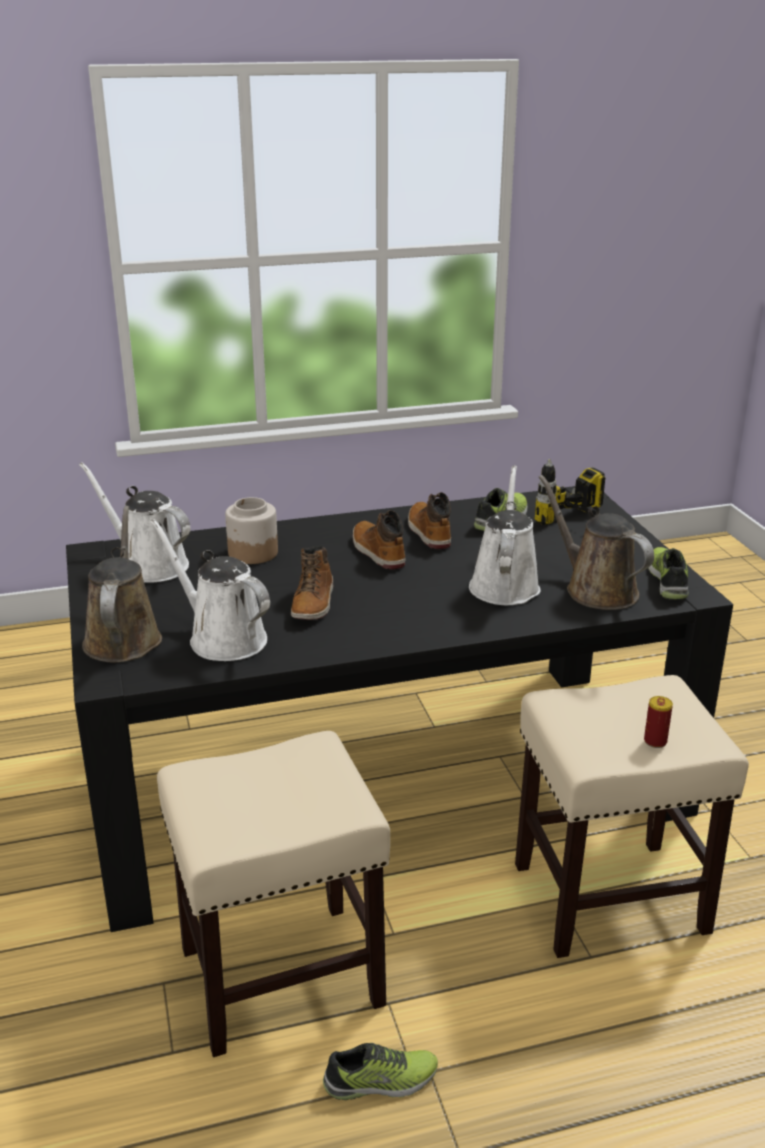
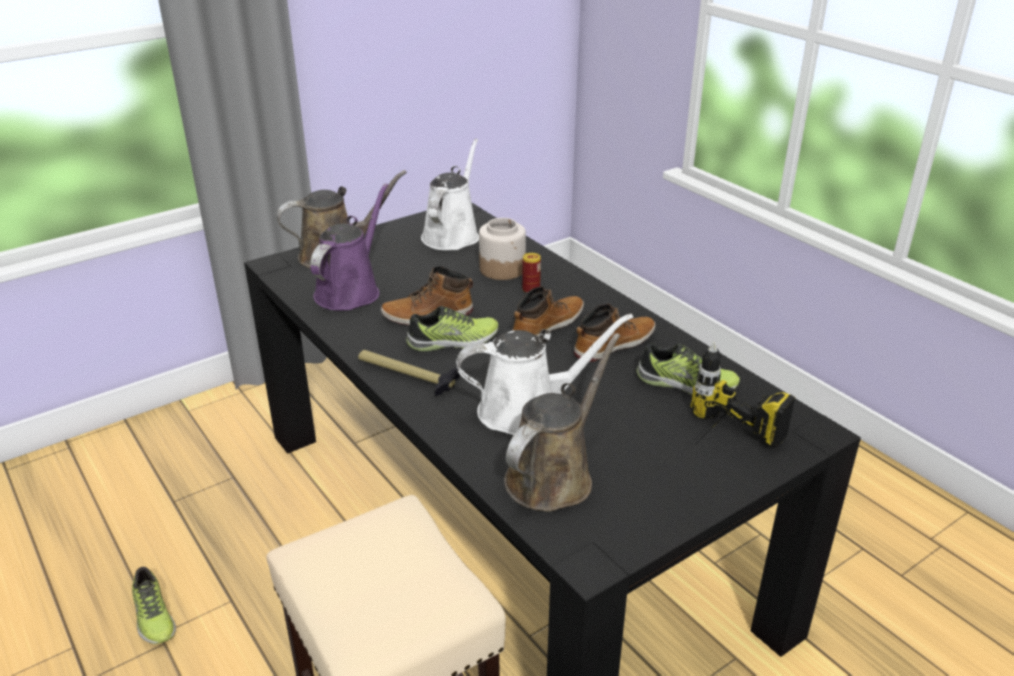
camera: 70 degrees right, 5 degrees up
white watering can [150,519,270,661] -> purple watering can [310,183,388,311]
beige stool [157,731,390,1057] -> none
can [644,696,673,748] -> can moved to [522,253,541,293]
shoe [648,547,688,600] -> shoe moved to [406,306,498,352]
none -> hammer [358,350,460,396]

